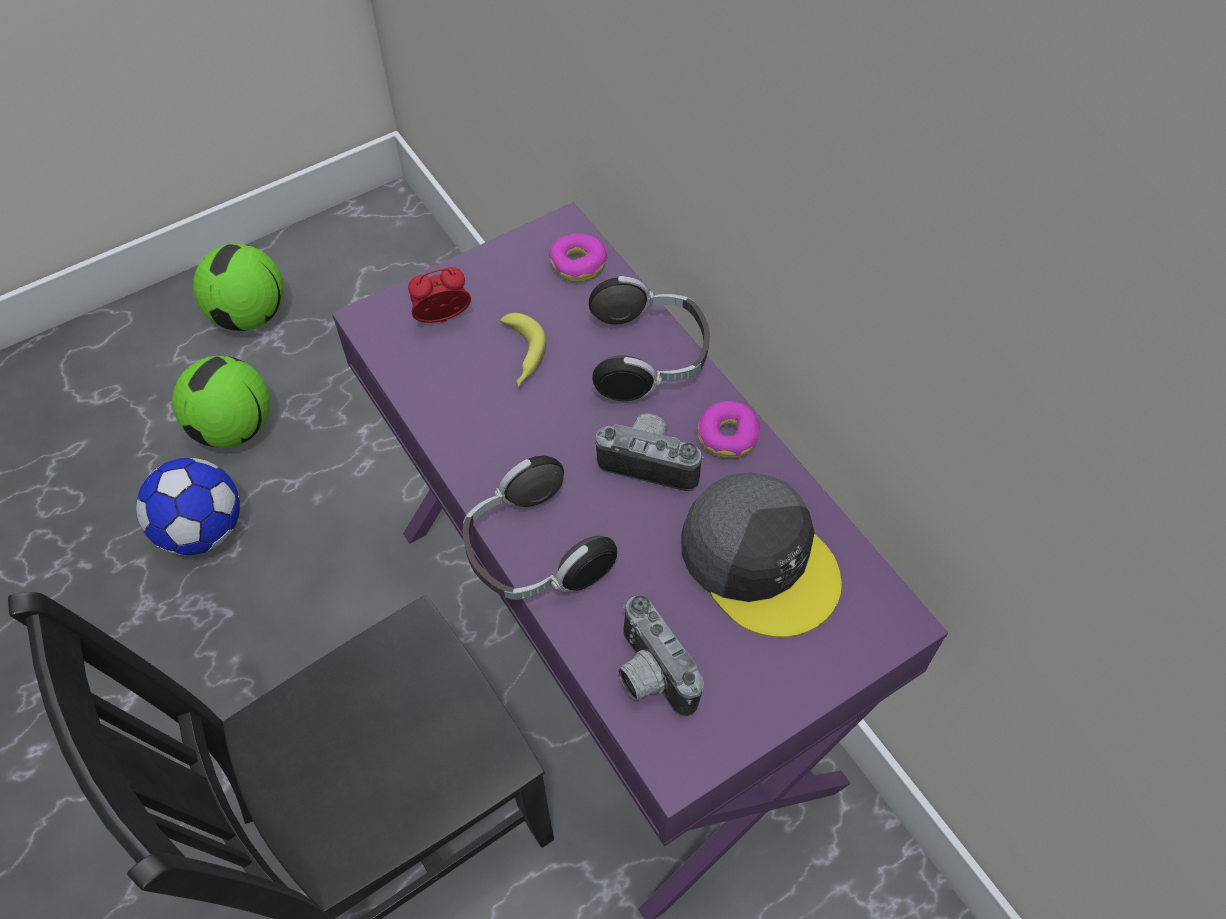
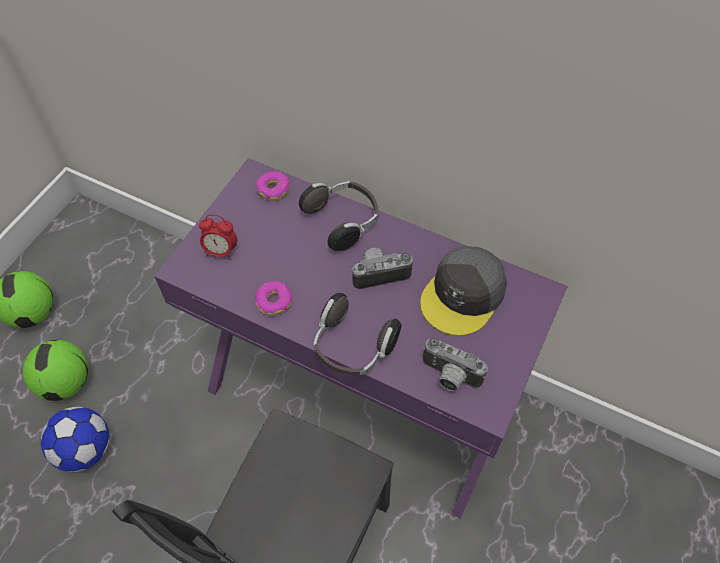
camera: 30 degrees left, 0 degrees up
alarm clock [408,267,471,324] -> alarm clock turned 120 degrees counterclockwise [199,214,237,260]
banana [500,313,546,387] -> none
grey cap [681,473,842,638] -> grey cap turned 105 degrees clockwise [420,246,507,336]
donut [698,401,760,458] -> donut moved to [255,281,292,316]

